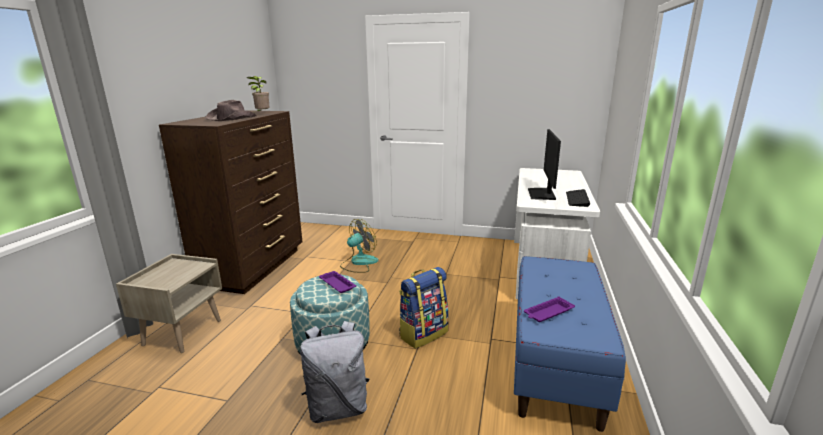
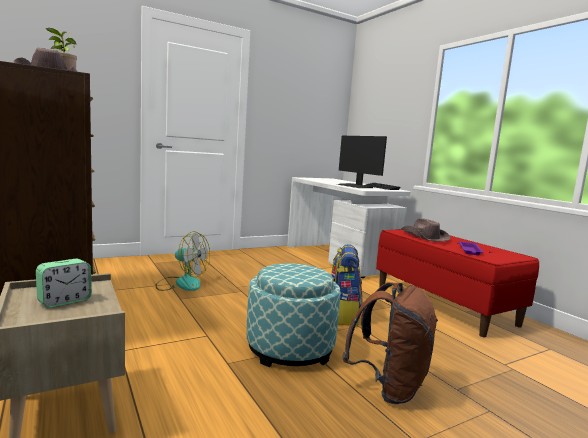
camera: 45 degrees left, 10 degrees down
grey backpack [300,321,369,423] -> brown backpack [342,282,438,404]
purple tray [319,271,356,293] -> none
fan [340,219,379,273] -> fan turned 105 degrees clockwise [156,231,210,291]
blue bench [514,256,626,432] -> red bench [376,229,539,337]
none -> alarm clock [36,259,92,308]
none -> brown hat [401,218,450,242]

